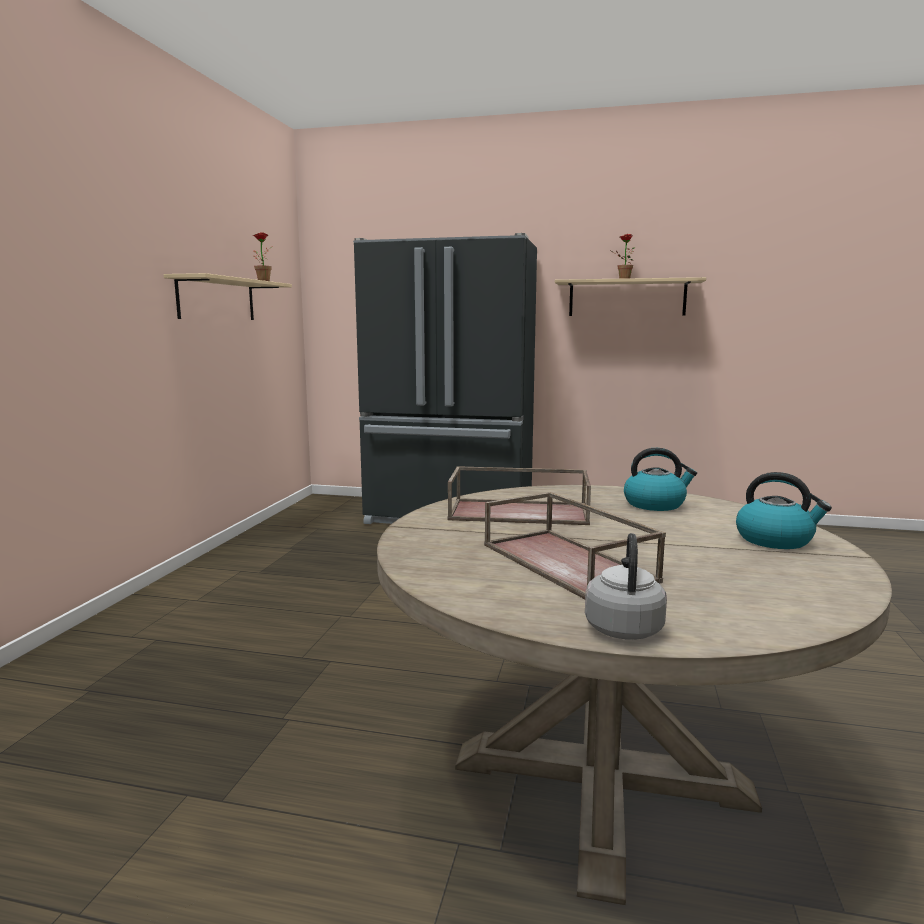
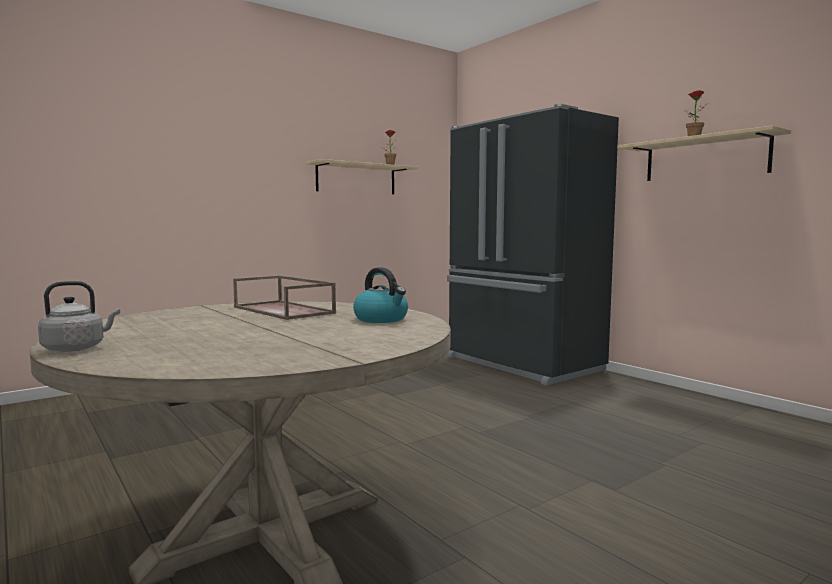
camera: 40 degrees right, 5 degrees down
brown tray [484,492,666,599] -> none
kettle [736,472,832,549] -> none

